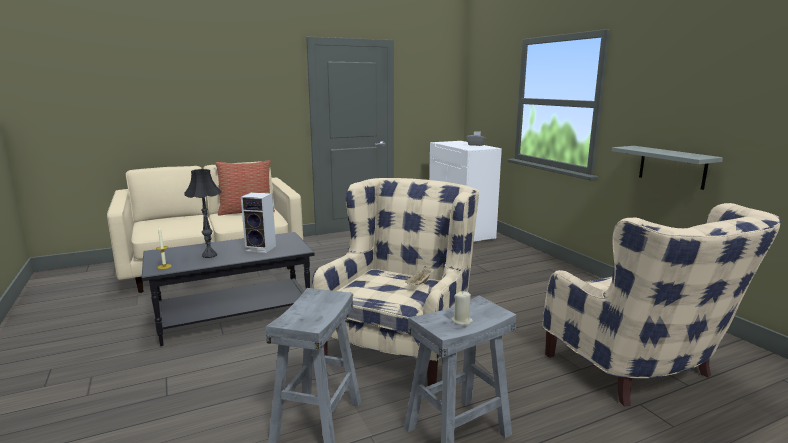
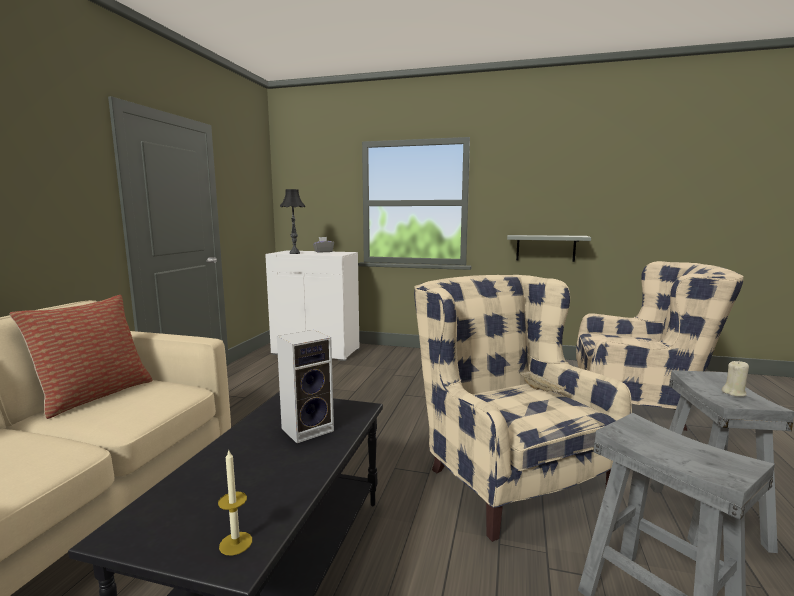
camera: 50 degrees left, 5 degrees down
black table lamp [184,169,221,258] -> black table lamp moved to [280,189,305,254]

